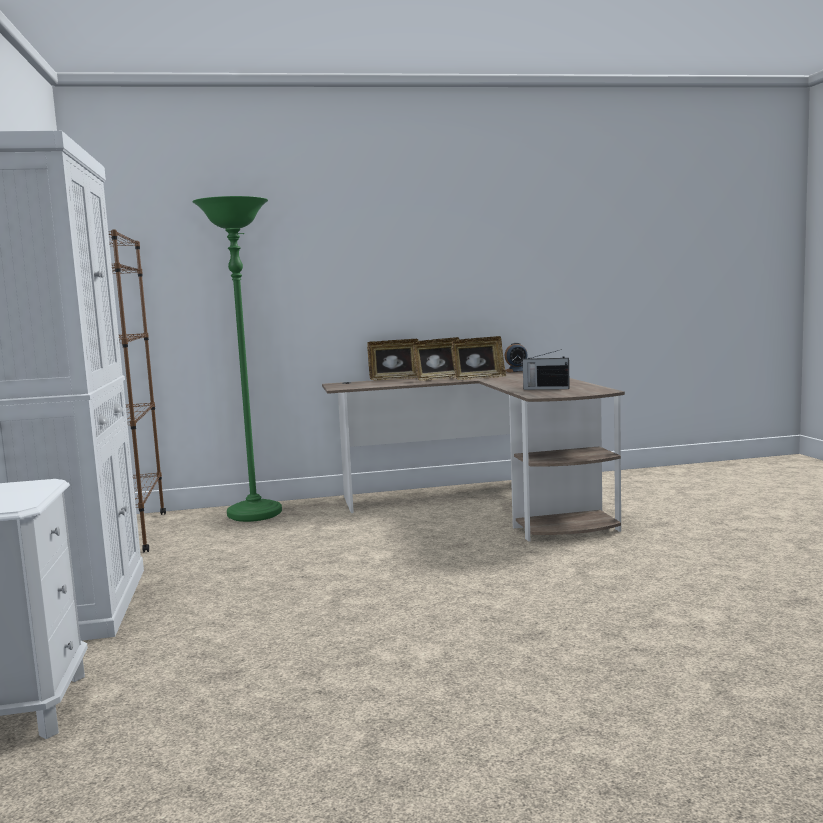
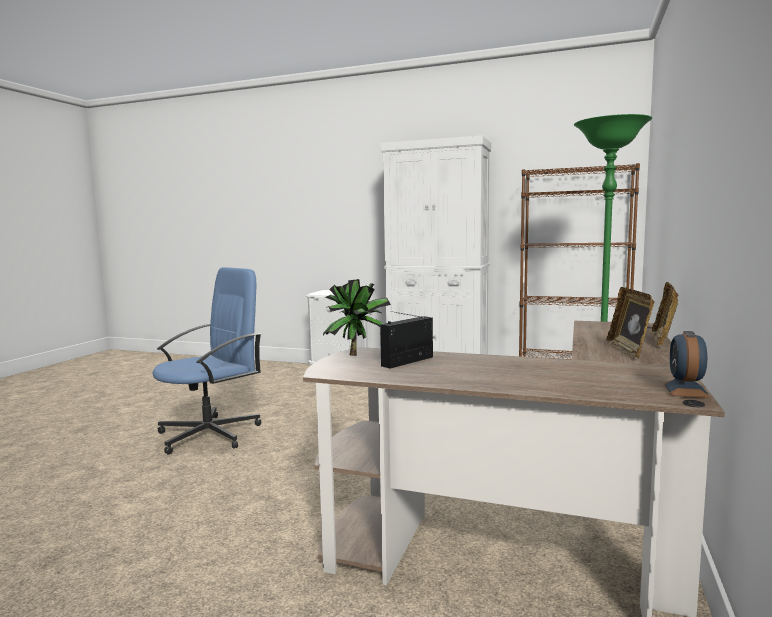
camera: 120 degrees right, 0 degrees up
picture frame [452,336,506,380] -> none
none -> blue office chair [152,267,261,454]
none -> potted plant [323,279,391,356]

